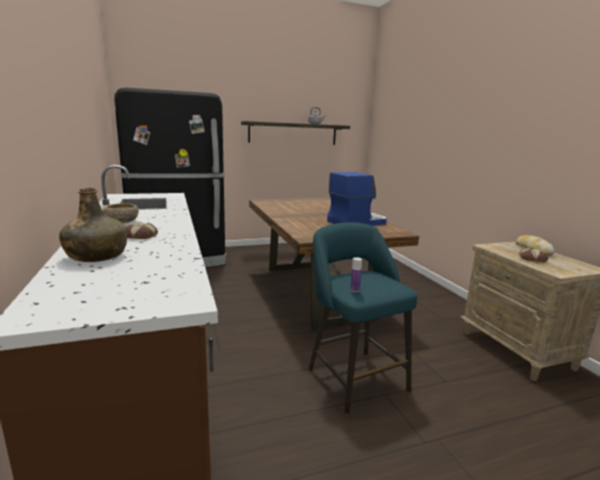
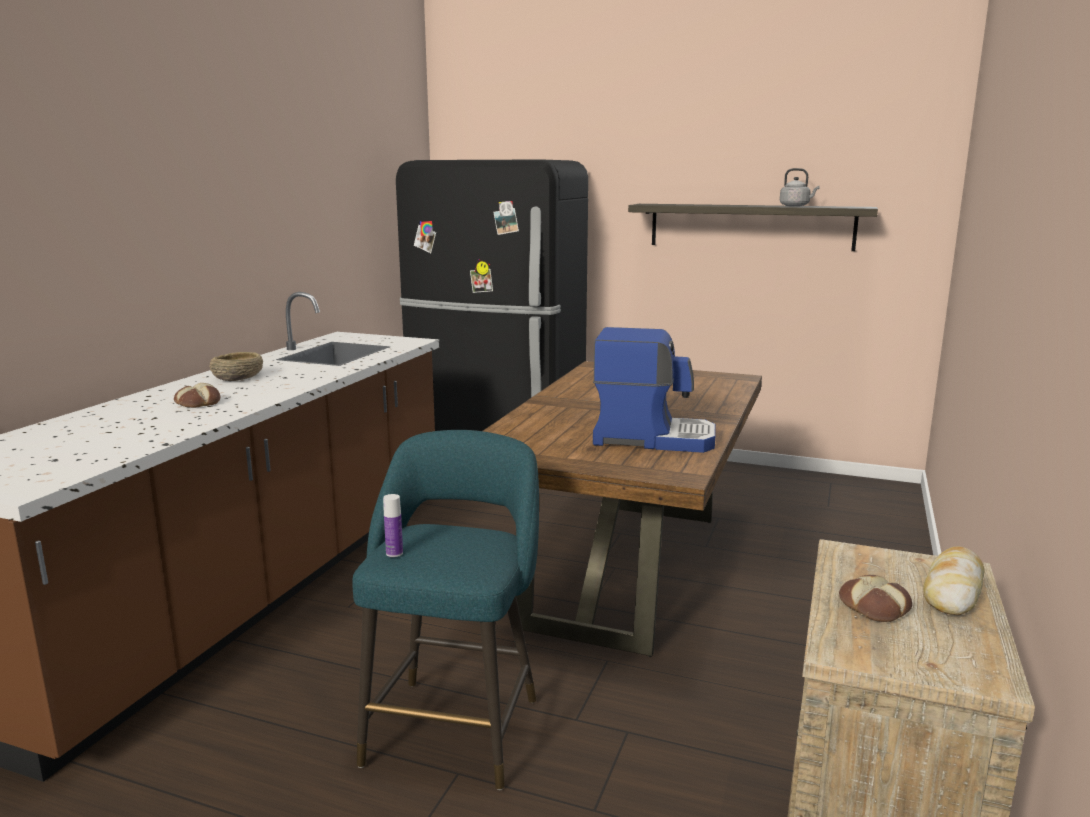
camera: 40 degrees right, 0 degrees up
green bottle [59,188,127,262] -> none

